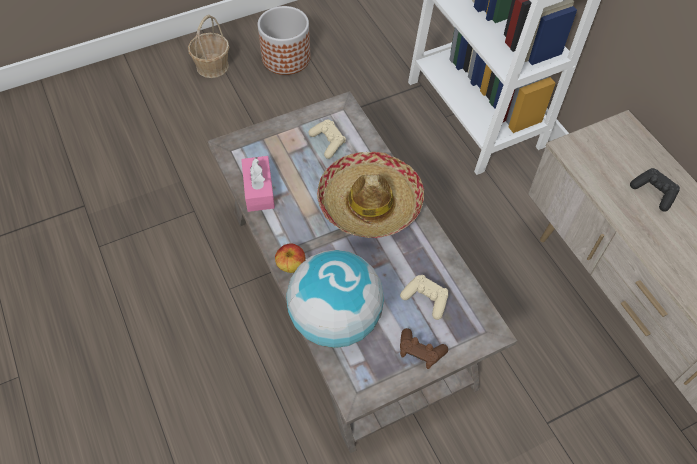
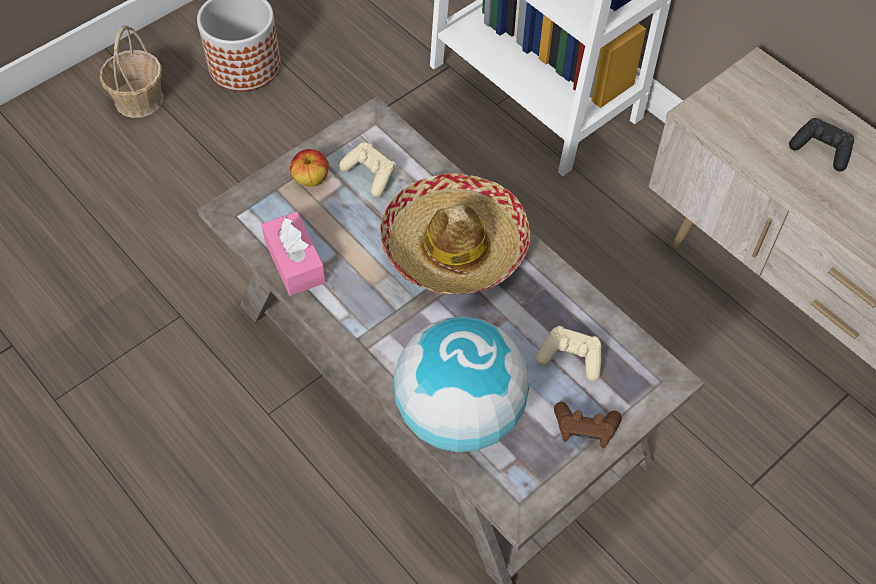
camera: 15 degrees left, 0 degrees up
apple [275,243,306,273] -> apple moved to [290,149,329,186]

